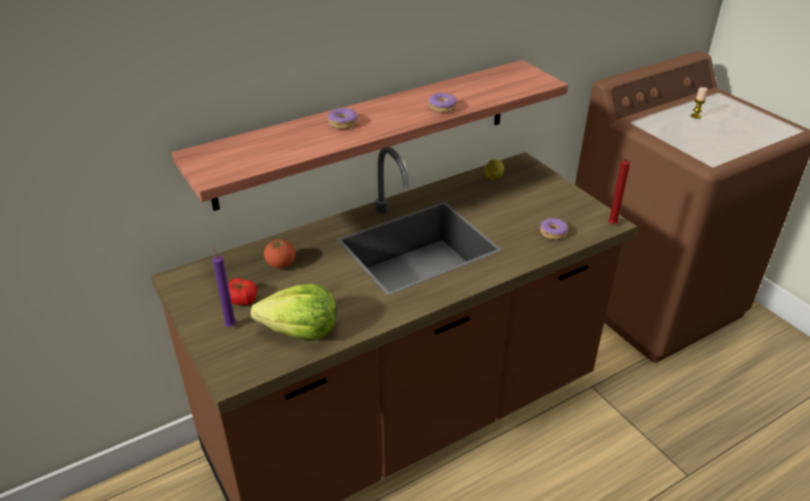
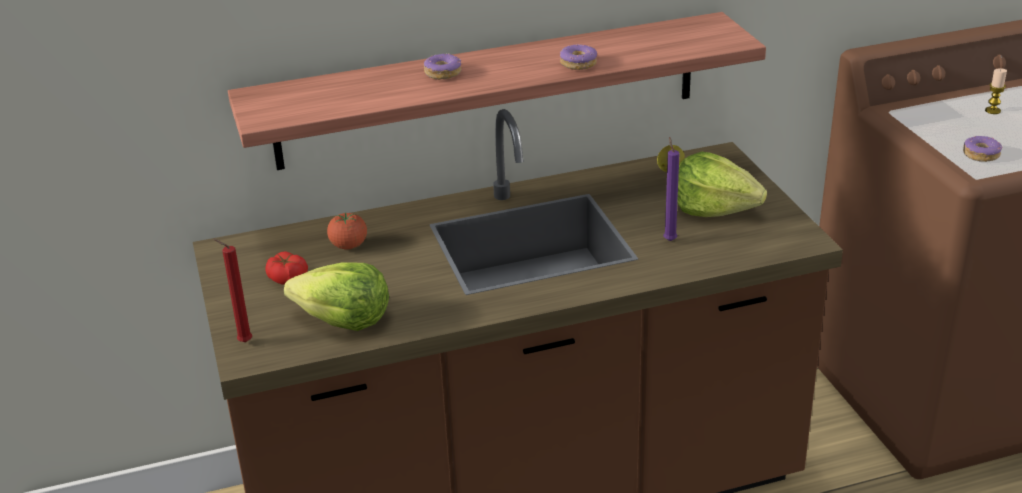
camera: 15 degrees right, 5 degrees down
purple candle [212,245,236,327] -> purple candle moved to [664,137,679,241]
donut [540,218,569,240] -> donut moved to [963,136,1003,162]
red candle [608,156,630,225] -> red candle moved to [213,239,252,342]
none -> lettuce [677,152,767,217]

